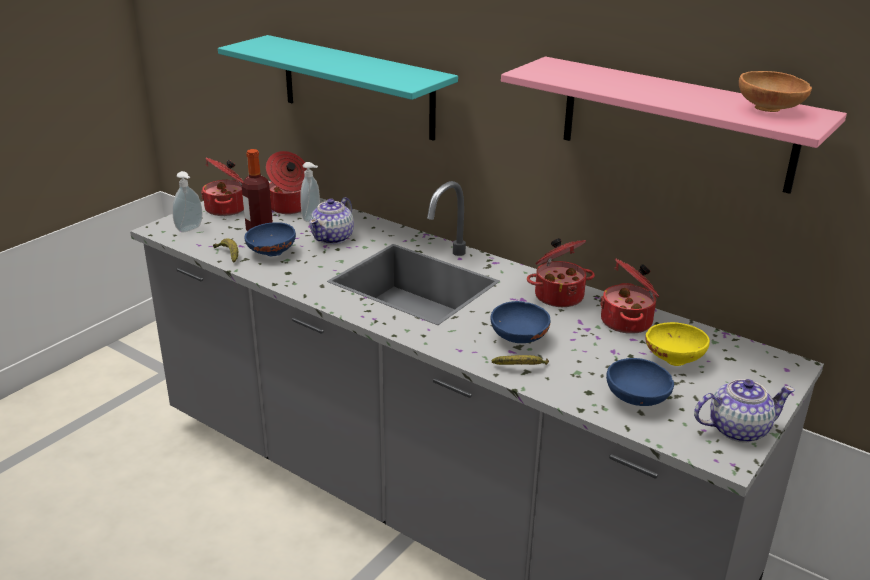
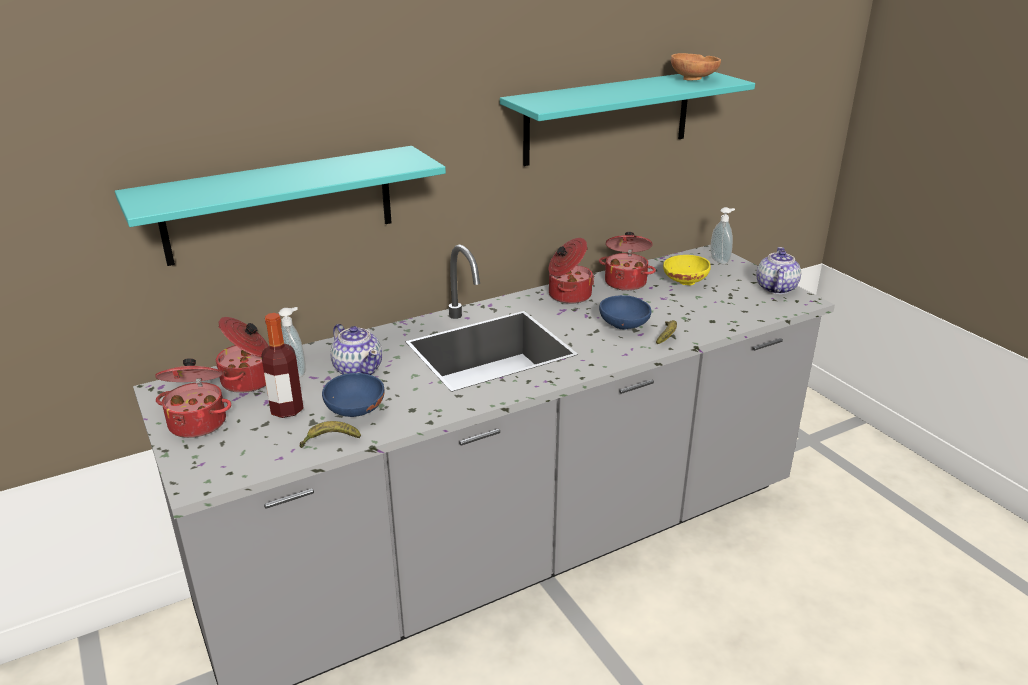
camera: 65 degrees left, 0 degrees up
soap dispenser [172,171,202,232] -> soap dispenser moved to [710,207,735,264]
pink shelf [501,56,847,194] -> turquoise shelf [500,72,755,166]
blue bowl [606,358,674,406] -> none

